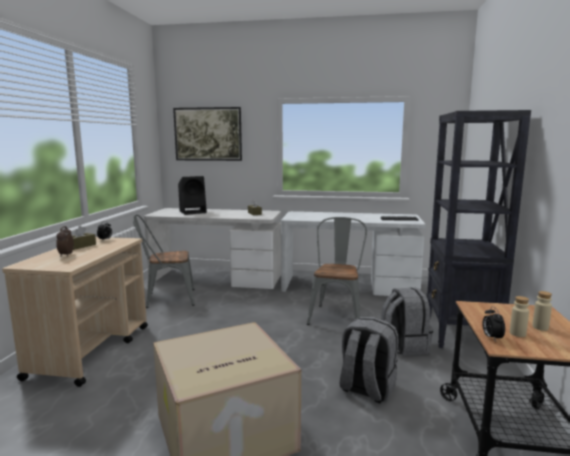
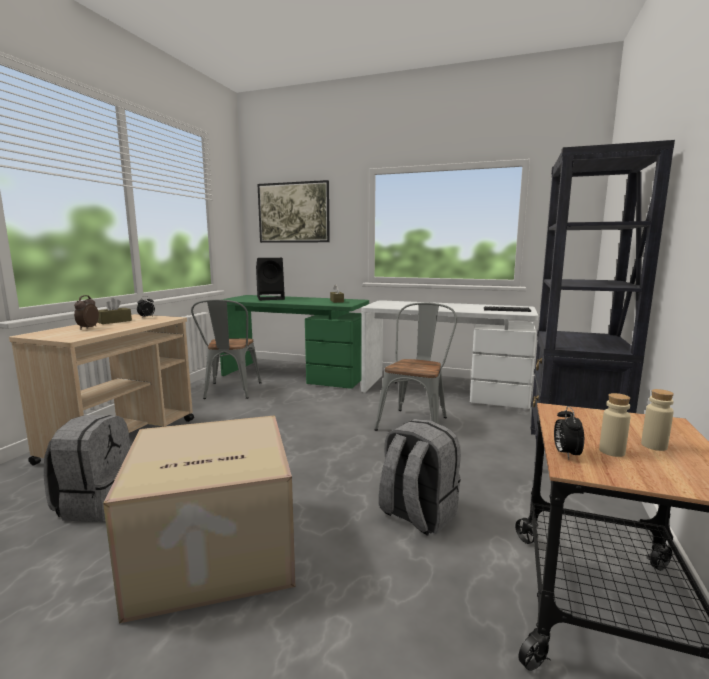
camera: 10 degrees right, 0 degrees up
grey chair [133,214,195,308] -> grey chair turned 90 degrees counterclockwise [191,299,262,399]
white desk [144,208,281,289] -> green desk [220,295,369,389]
grey backpack [381,288,433,356] -> grey backpack moved to [44,415,130,522]

